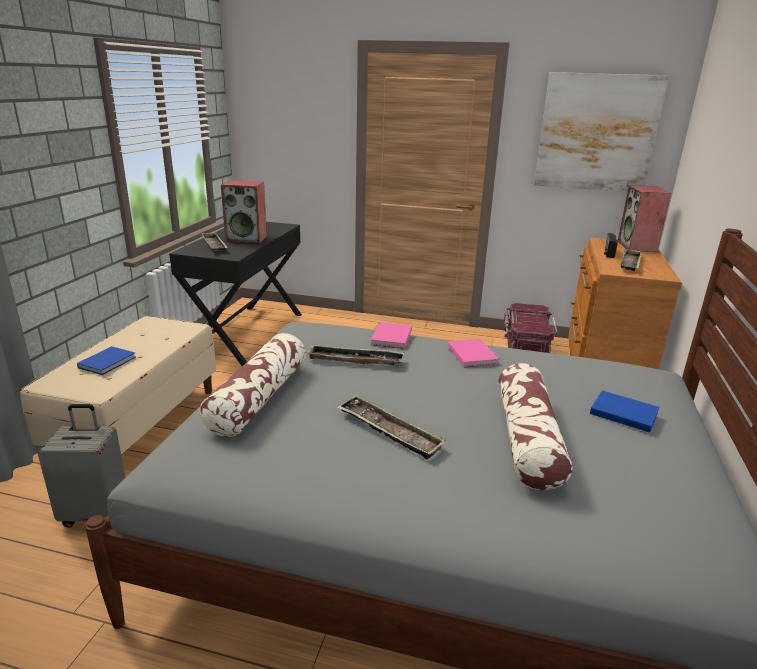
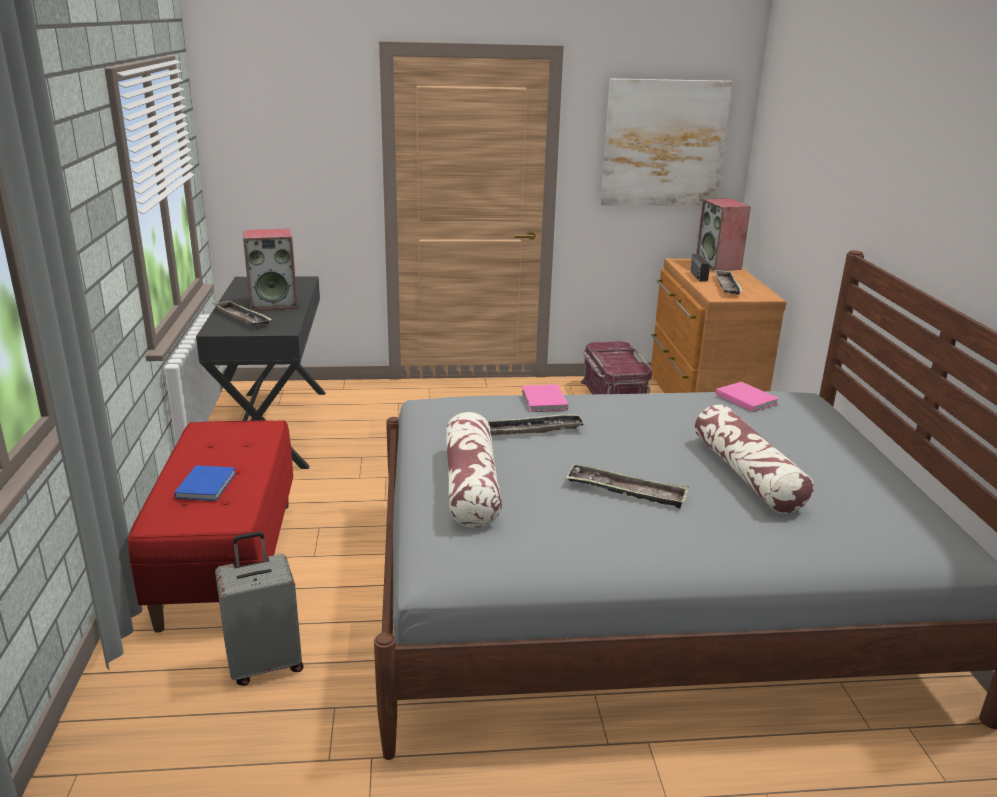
camera: 20 degrees left, 0 degrees up
beige bench [20,316,216,454] -> red bench [128,420,293,633]
pink book [448,339,499,368] -> pink book moved to [716,382,779,412]
blue book [590,390,660,433] -> none

